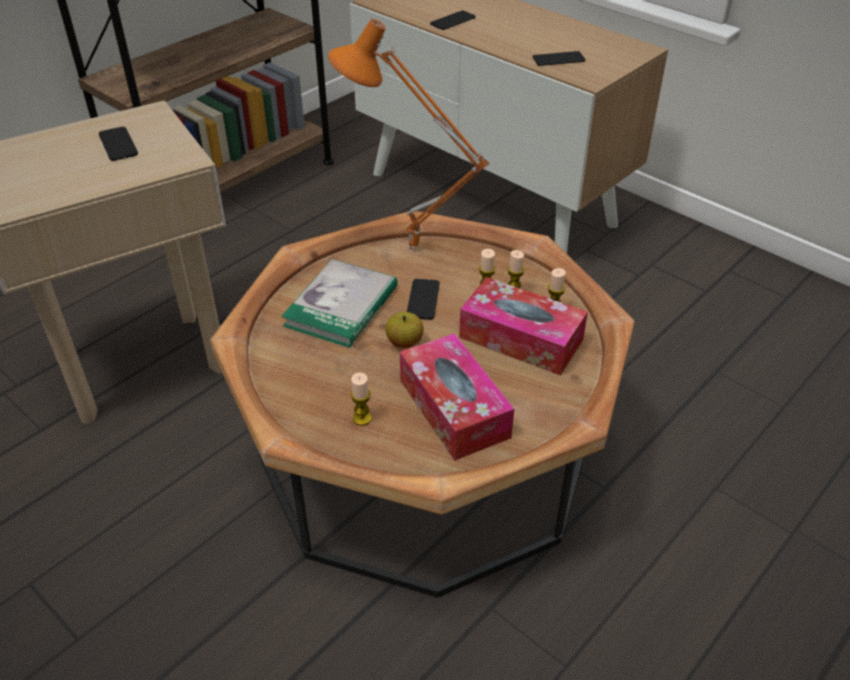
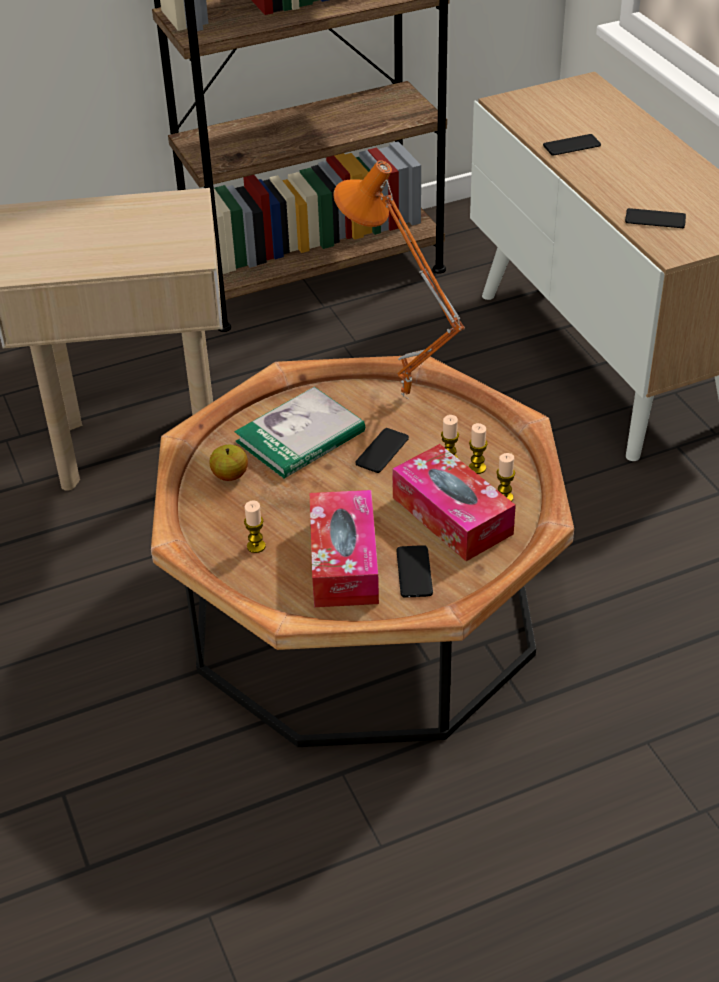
camera: 25 degrees right, 0 degrees up
phone [99,127,138,161] -> phone moved to [397,545,433,598]
apple [386,312,424,348] -> apple moved to [209,445,248,481]

